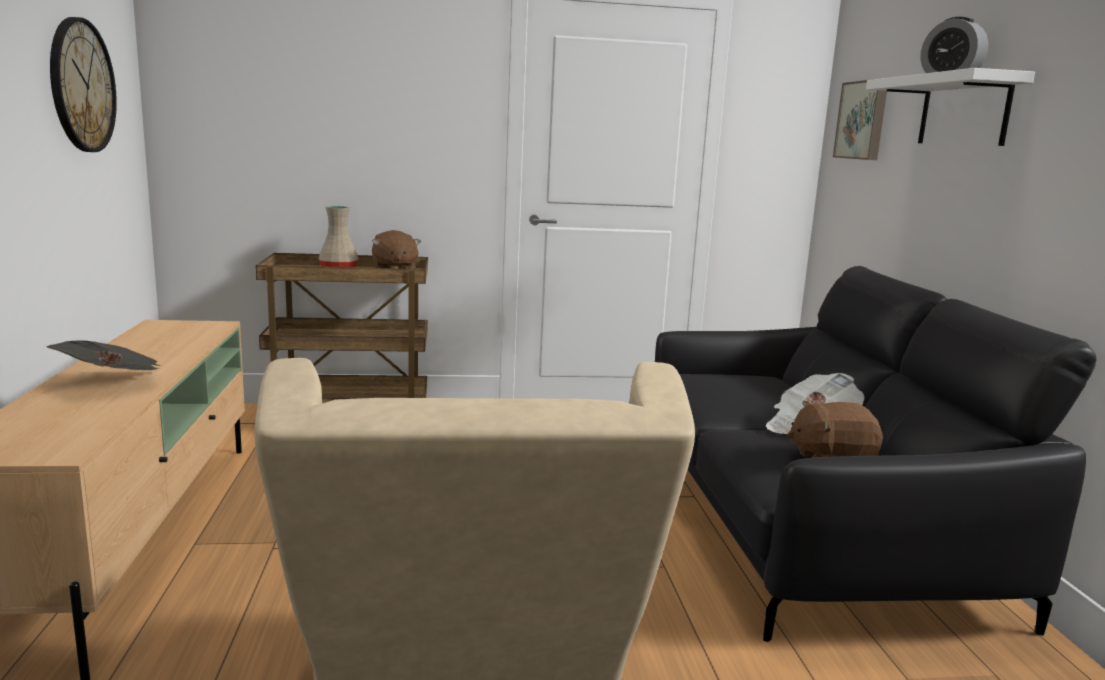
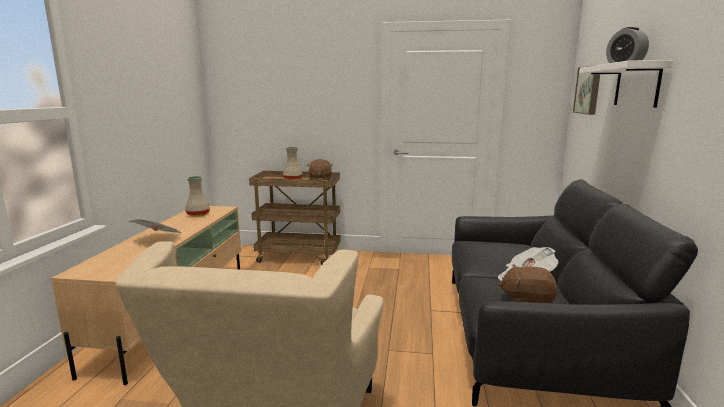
camera: 15 degrees right, 0 degrees up
wall clock [50,17,117,152] -> none
none -> beige vase [185,176,210,217]

